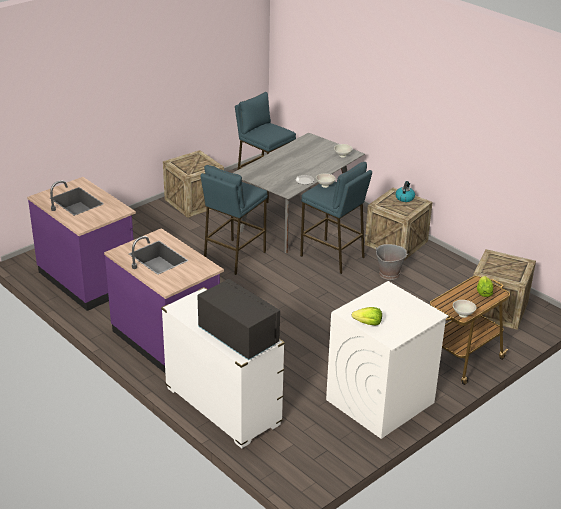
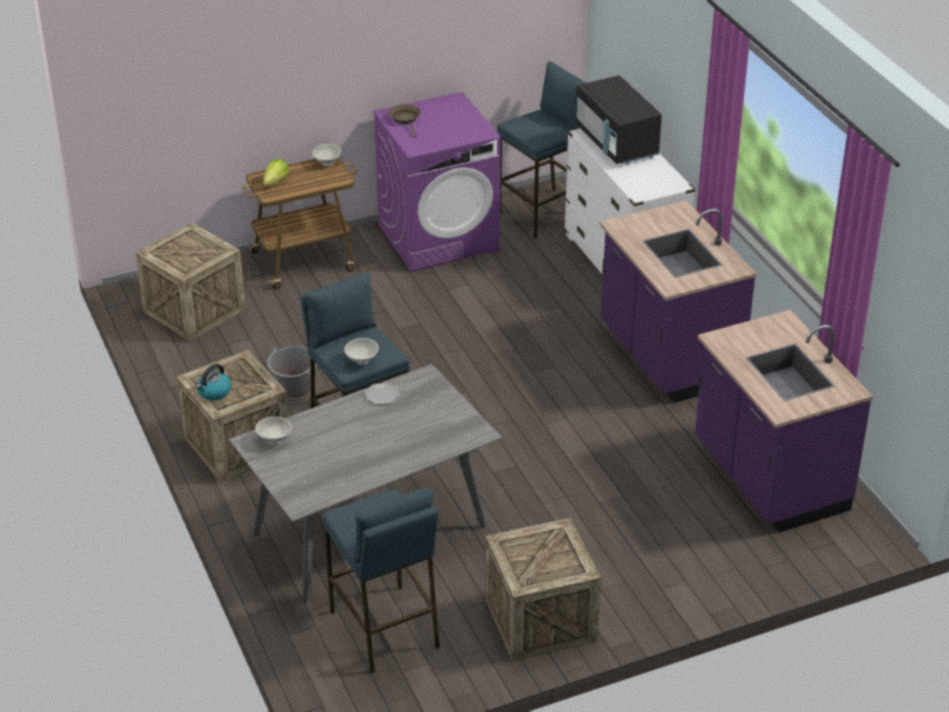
camera: 160 degrees left, 5 degrees up
blue stool [201,165,268,275] -> blue stool moved to [497,61,586,239]
white washing machine [326,281,448,439] -> purple washing machine [373,92,501,272]
lettuce [352,307,382,326] -> none
none -> brown frying pan [389,104,420,138]

